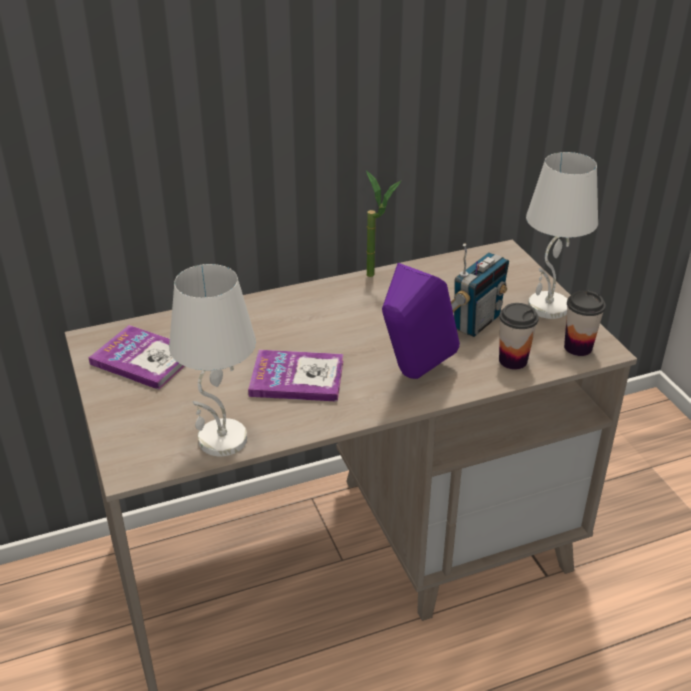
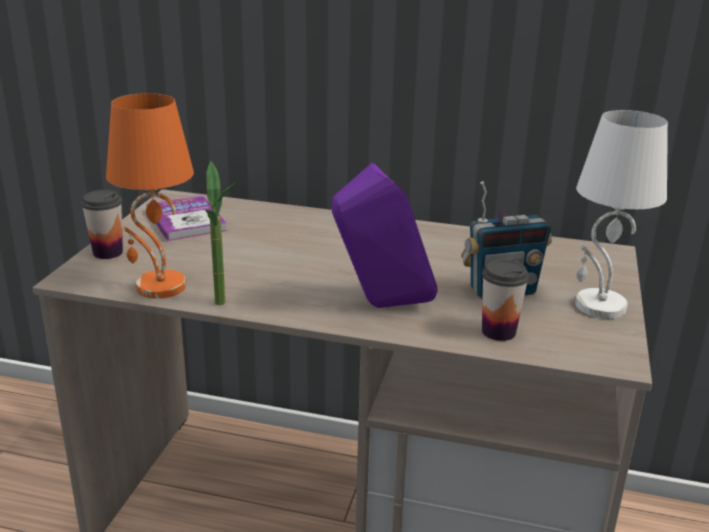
camera: 35 degrees right, 10 degrees down
white table lamp [169,264,256,456] -> orange table lamp [106,93,194,299]
book [248,350,343,402] -> none
potted plant [366,170,401,277] -> potted plant moved to [204,161,236,305]
cup [564,290,606,356] -> cup moved to [81,190,123,259]

